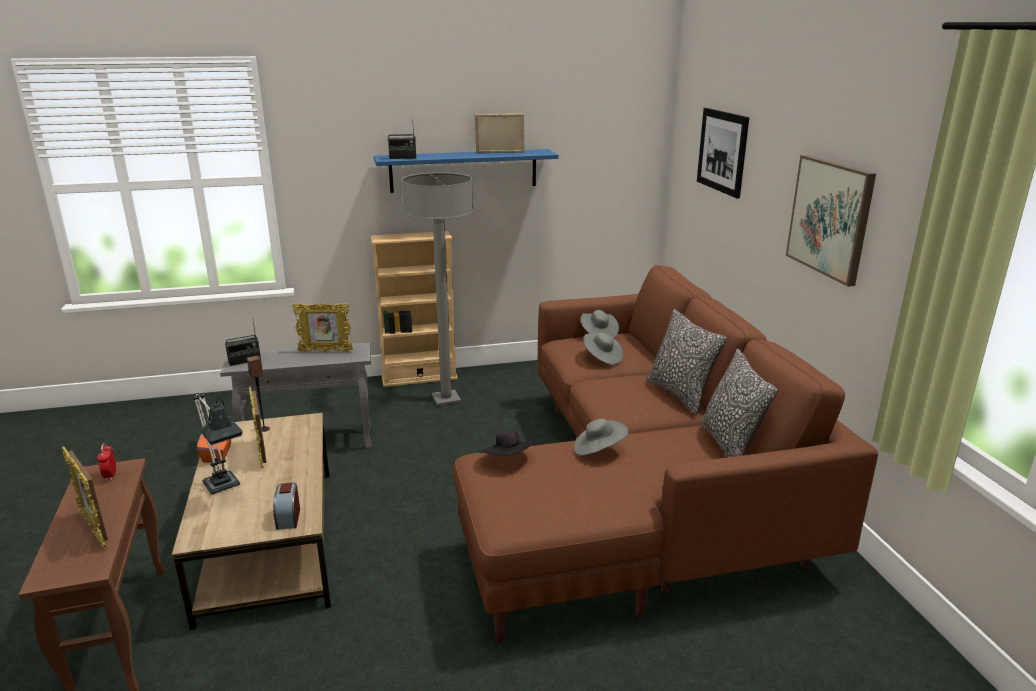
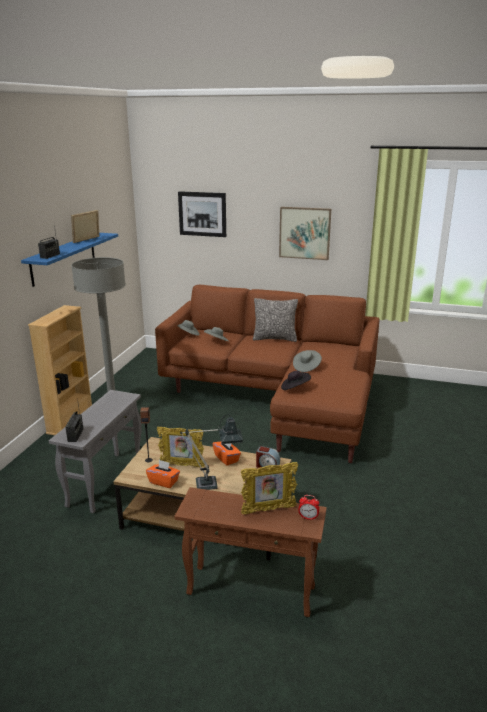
camera: 60 degrees left, 0 degrees up
alarm clock [97,443,116,481] -> alarm clock moved to [298,495,319,520]
picture frame [292,303,353,352] -> none
pillow [700,349,778,458] -> none
none -> orange tissue box [213,442,241,466]

